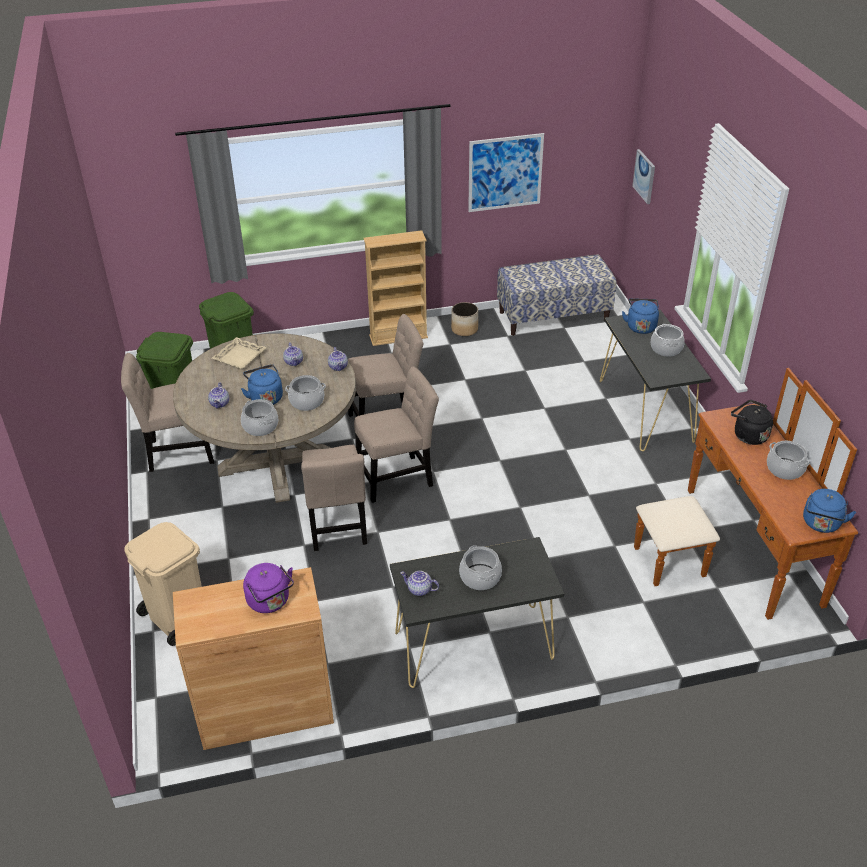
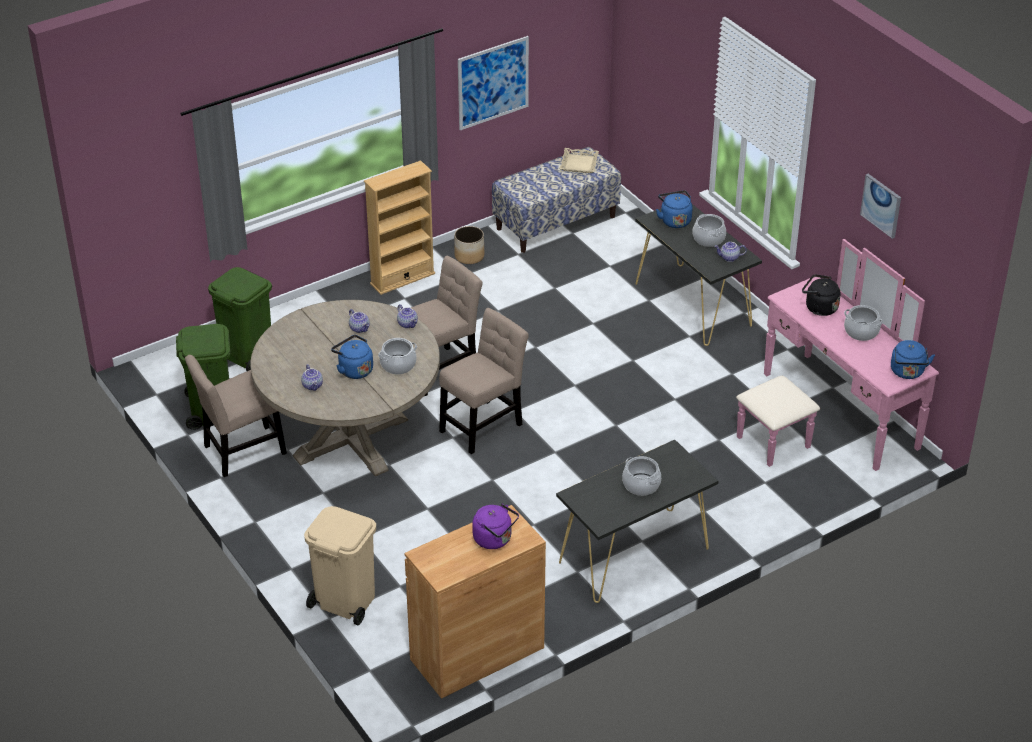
camera: 20 degrees left, 0 degrees up
beige tray [212,337,267,369] -> beige tray moved to [560,148,599,173]
cooking pot [241,399,278,436] -> none
beige chair [301,445,367,551] -> none
teapot [400,571,439,596] -> teapot moved to [714,242,747,262]
picture [632,149,655,204] -> picture moved to [860,174,901,239]
brown dresser [634,368,858,620] -> pink dresser [736,239,939,471]

